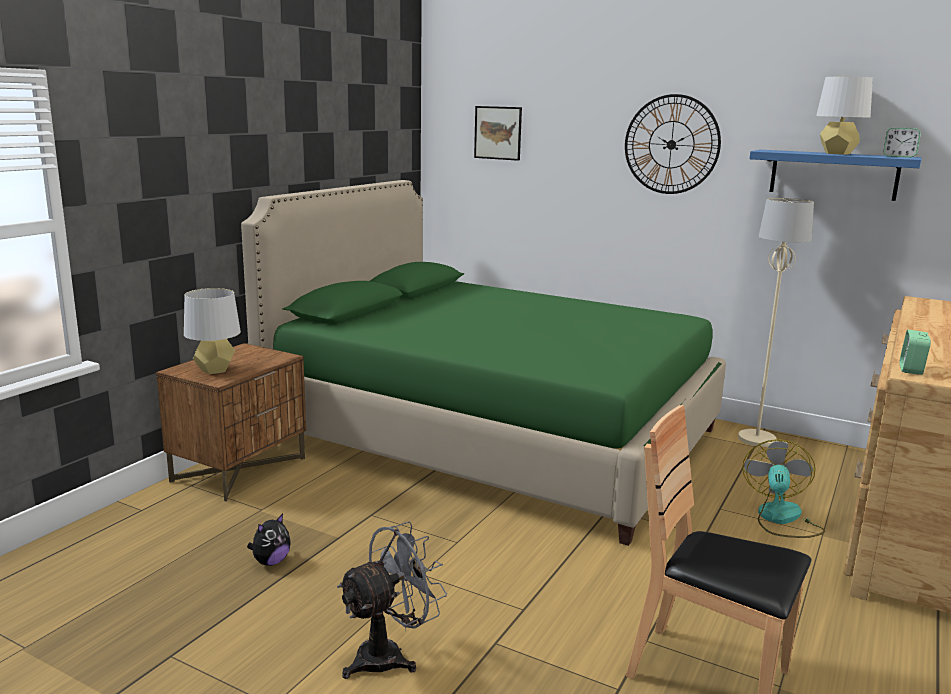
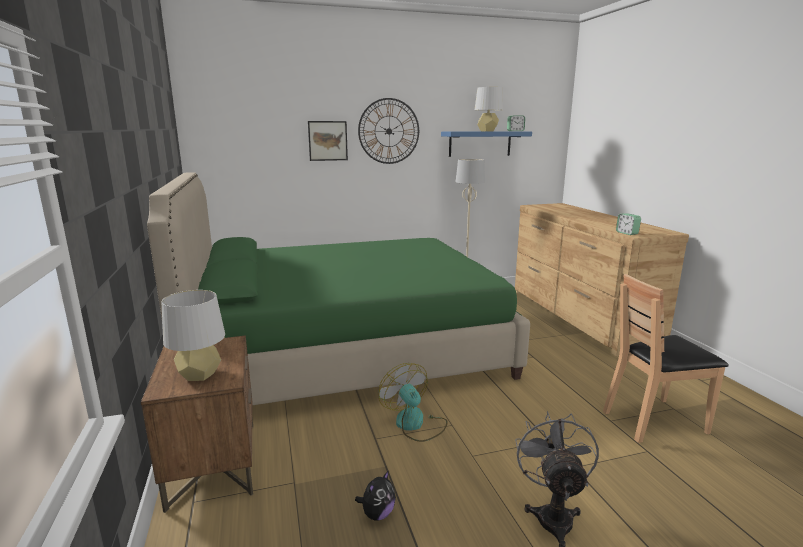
camera: 45 degrees left, 0 degrees up
plush toy [247,514,290,566] -> plush toy turned 45 degrees clockwise [355,470,396,520]
picture [474,106,522,161] -> picture moved to [308,121,348,161]
fan [742,439,825,538] -> fan moved to [379,363,448,442]

